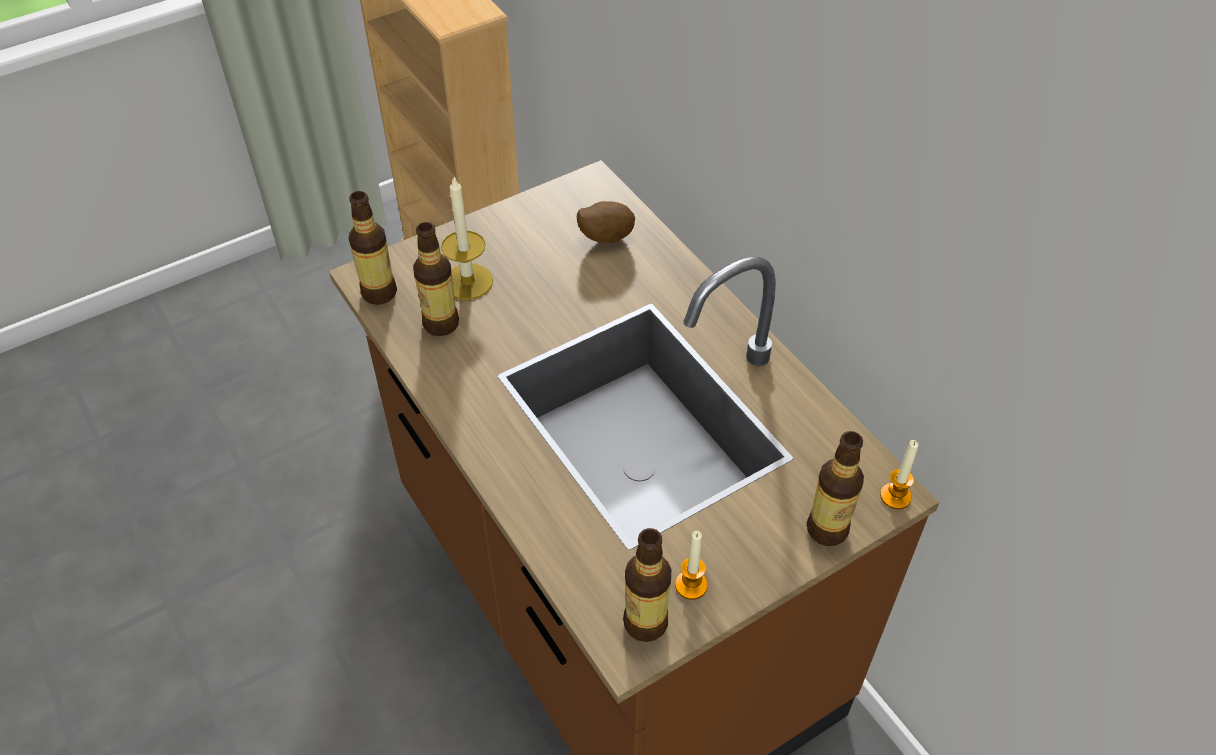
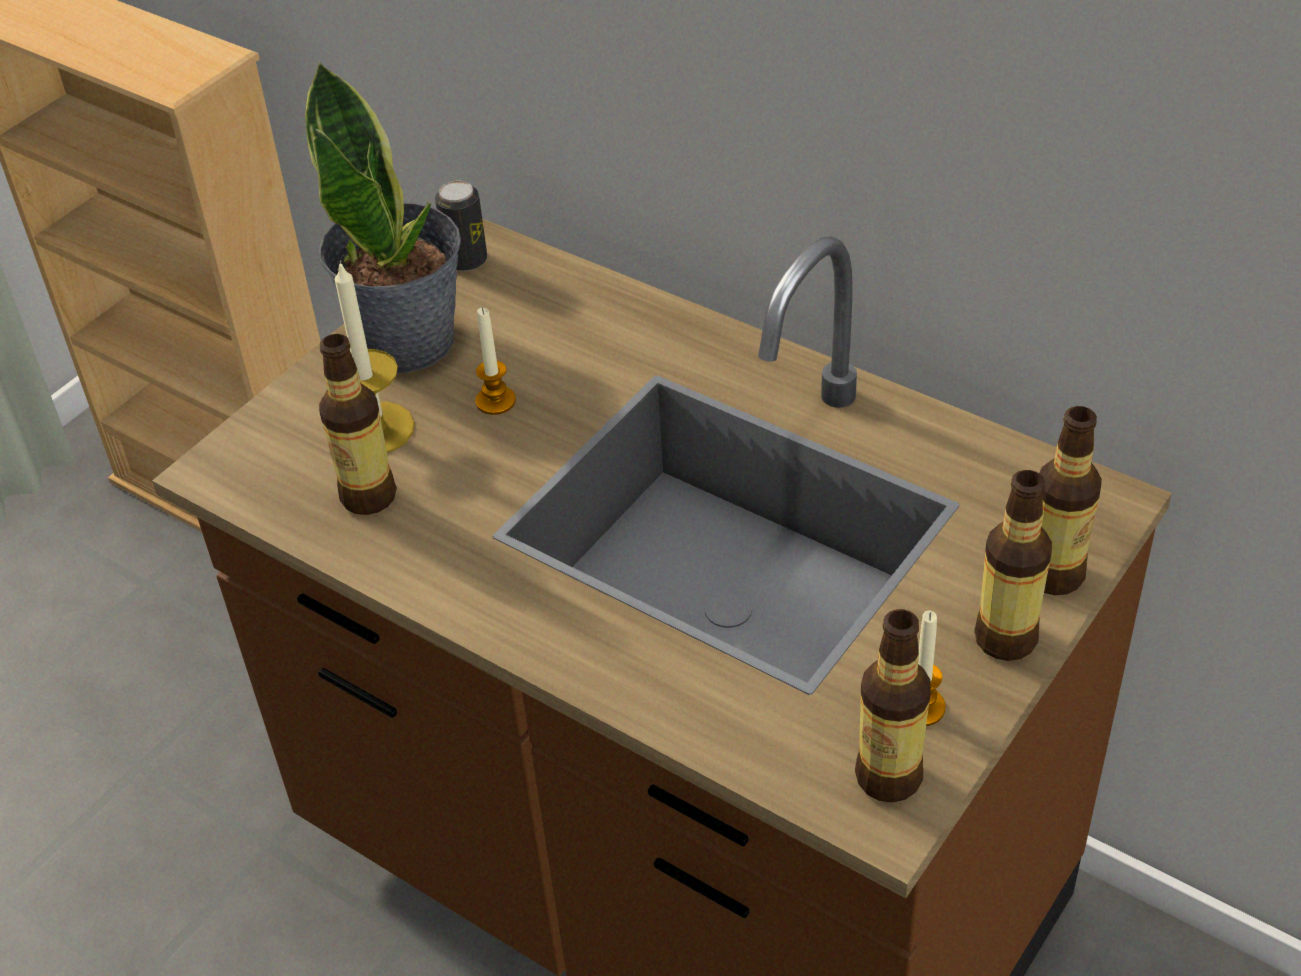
camera: 20 degrees left, 5 degrees down
bottle [349,191,397,305] -> bottle moved to [974,470,1052,661]
potato [577,201,635,243] -> none
candle [880,440,918,509] -> candle moved to [475,308,516,415]
none -> potted plant [305,61,461,373]
none -> can [435,181,487,271]

